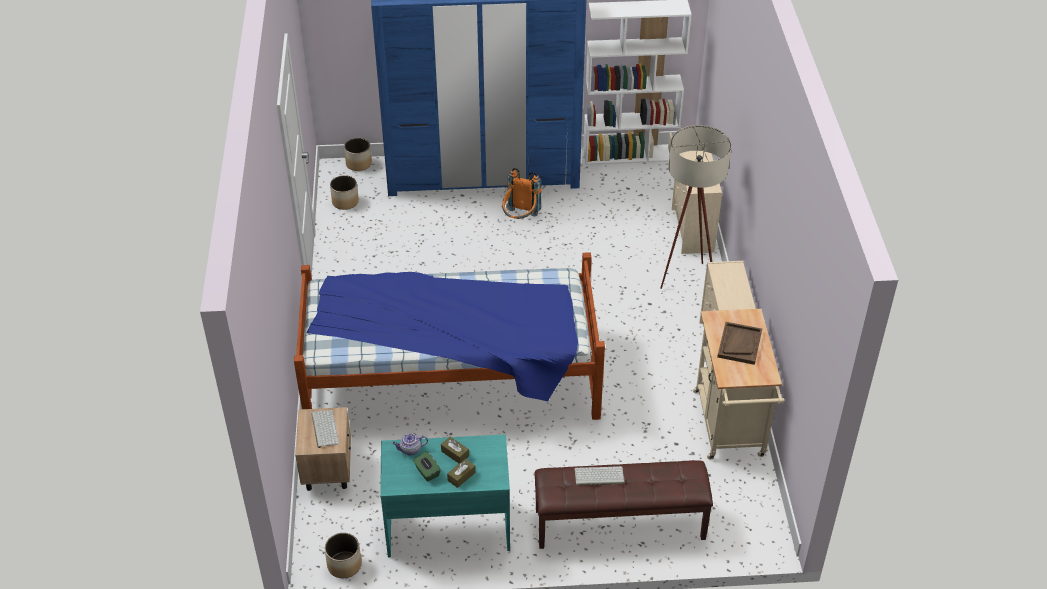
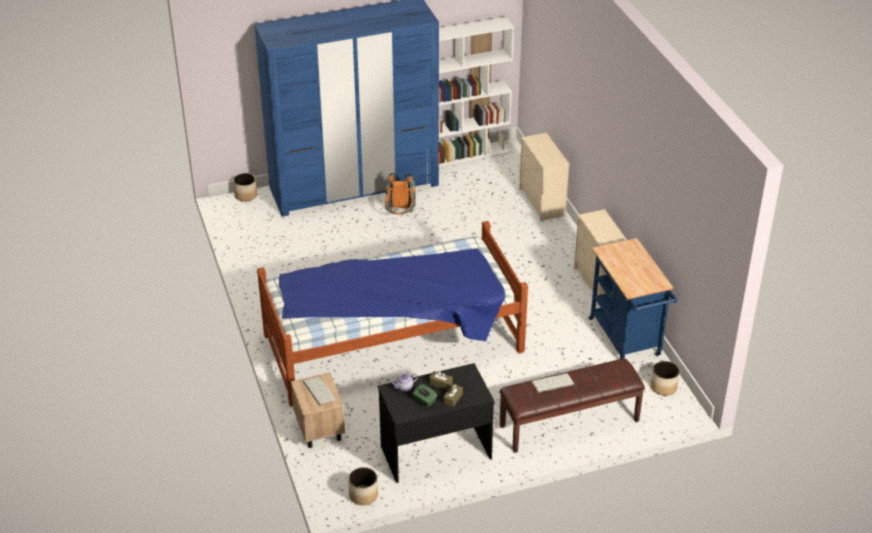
camera: 15 degrees left, 5 degrees down
planter [330,175,359,210] -> planter moved to [651,361,679,396]
turquoise desk [380,434,510,558] -> black desk [378,363,494,483]
beige floor lamp [660,125,731,289] -> none
beige cart [693,309,784,460] -> blue cart [589,238,678,359]
brown tray [717,322,762,365] -> none

